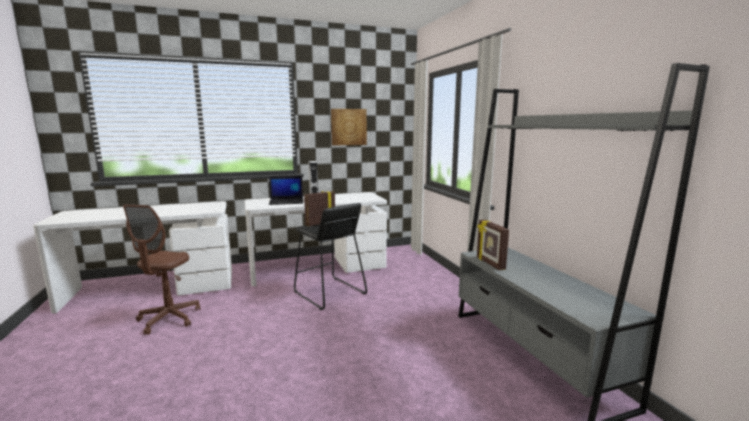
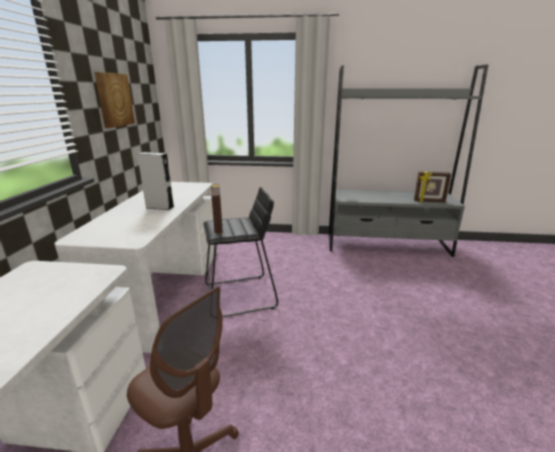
camera: 65 degrees left, 10 degrees up
laptop [269,176,303,205] -> none
picture frame [477,220,509,270] -> picture frame moved to [414,172,451,202]

